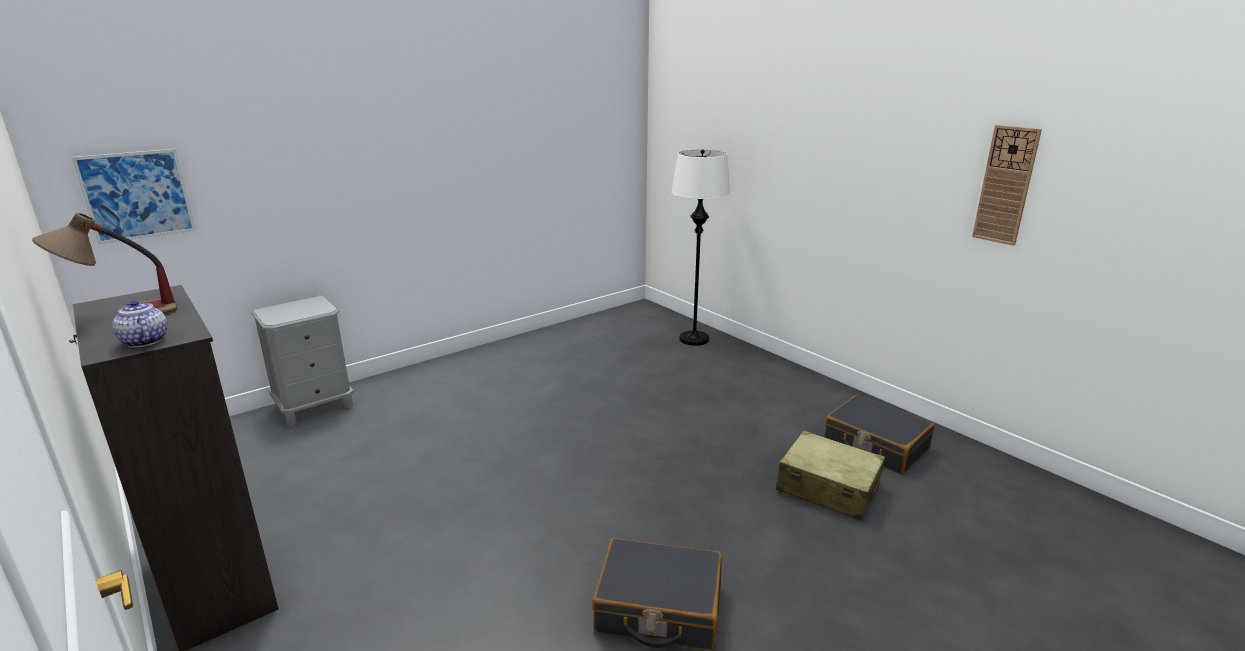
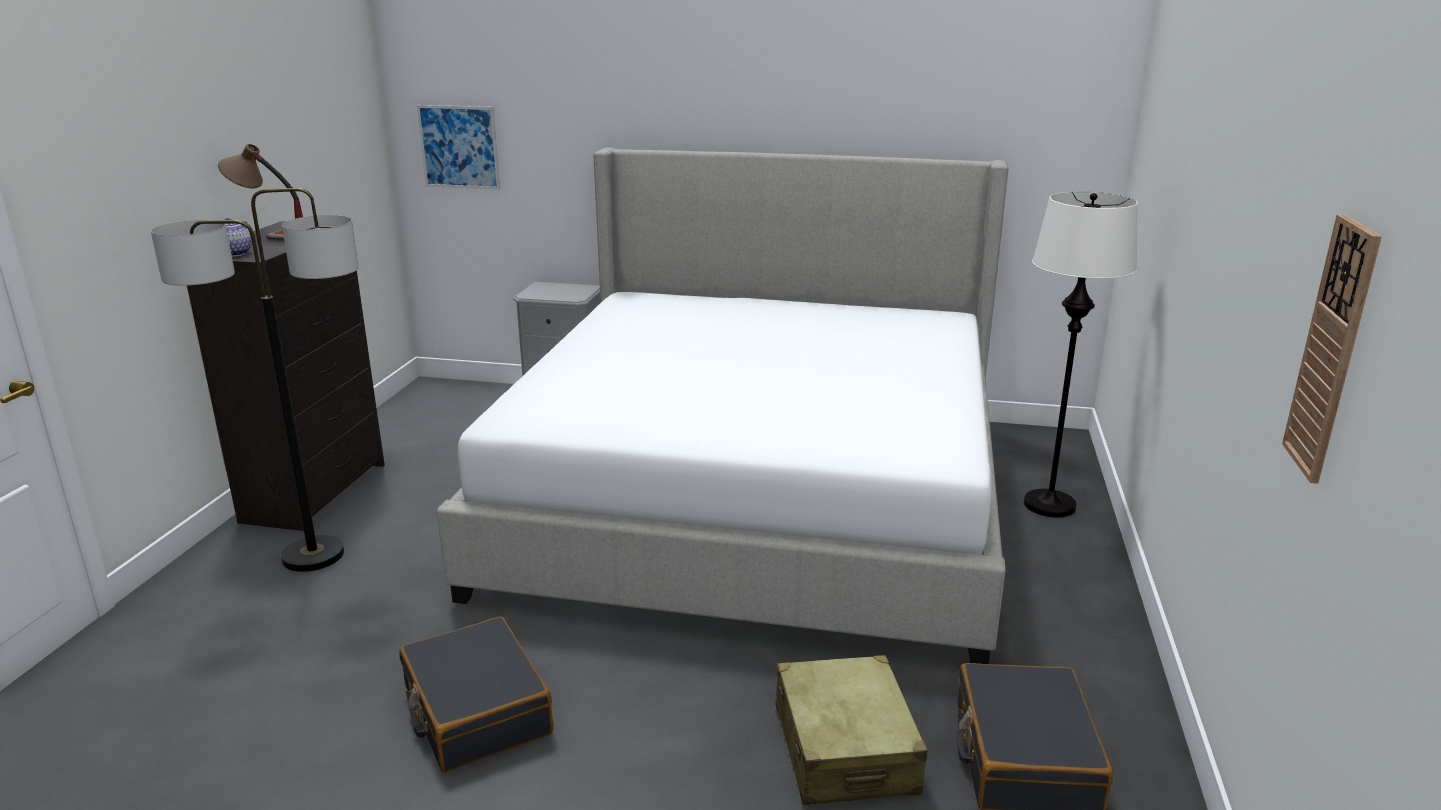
camera: 50 degrees right, 0 degrees up
none -> floor lamp [151,188,359,572]
none -> bed [437,147,1008,664]

